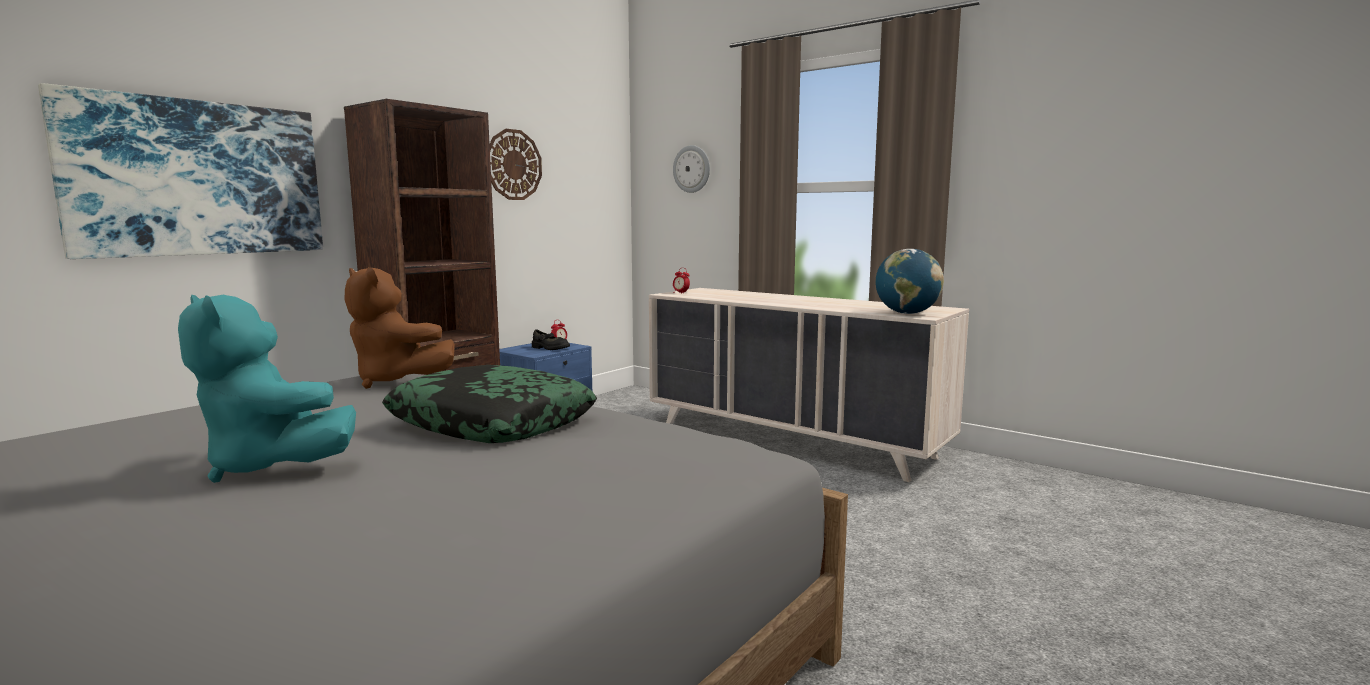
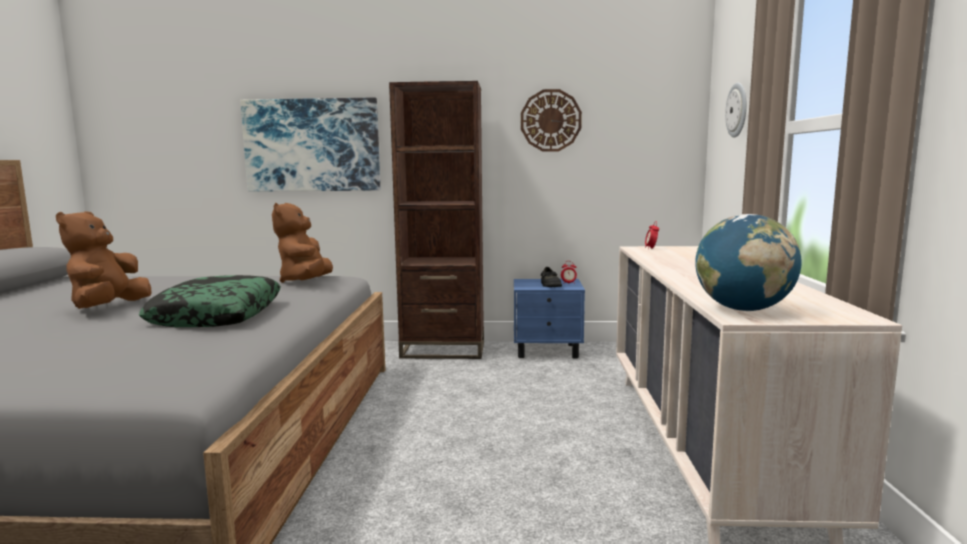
camera: 55 degrees right, 0 degrees up
turquoise plush toy [178,295,356,483] -> brown plush toy [56,211,151,309]

